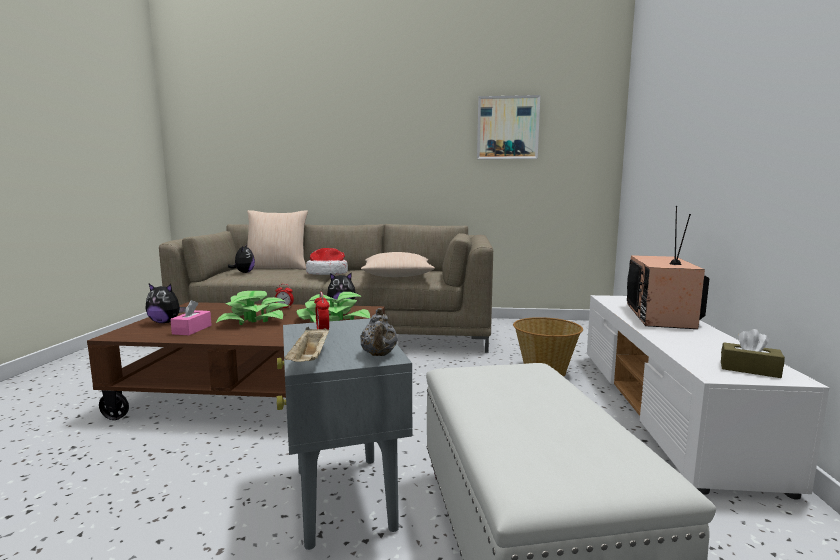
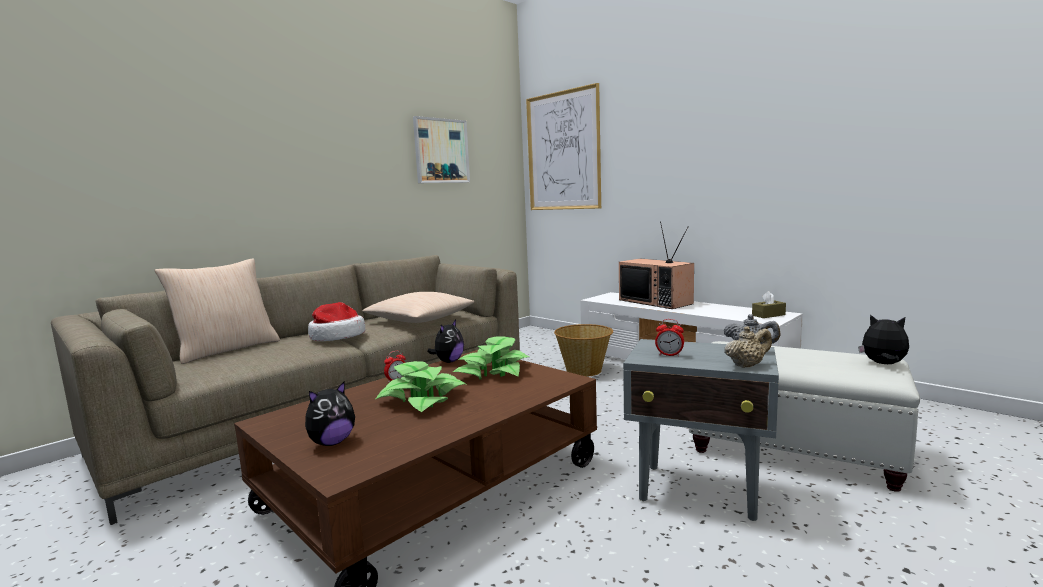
camera: 50 degrees left, 0 degrees up
pink tissue box [170,300,212,335] -> none
plush toy [228,244,255,273] -> plush toy moved to [858,315,909,364]
beige tray [284,327,329,362] -> beige teapot [724,326,772,368]
none -> picture [526,83,601,210]

